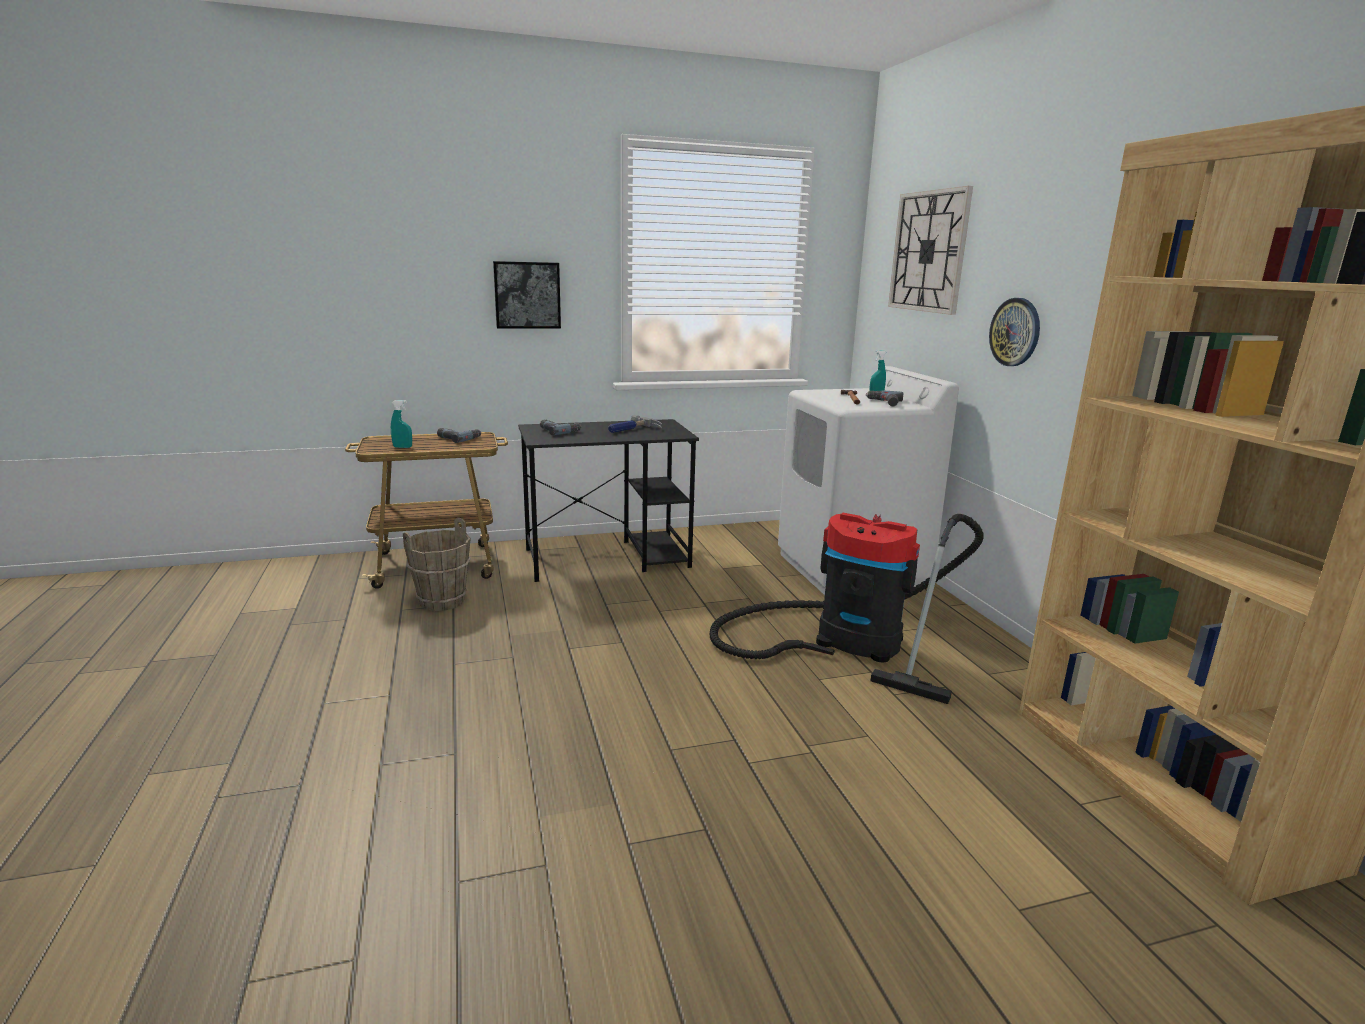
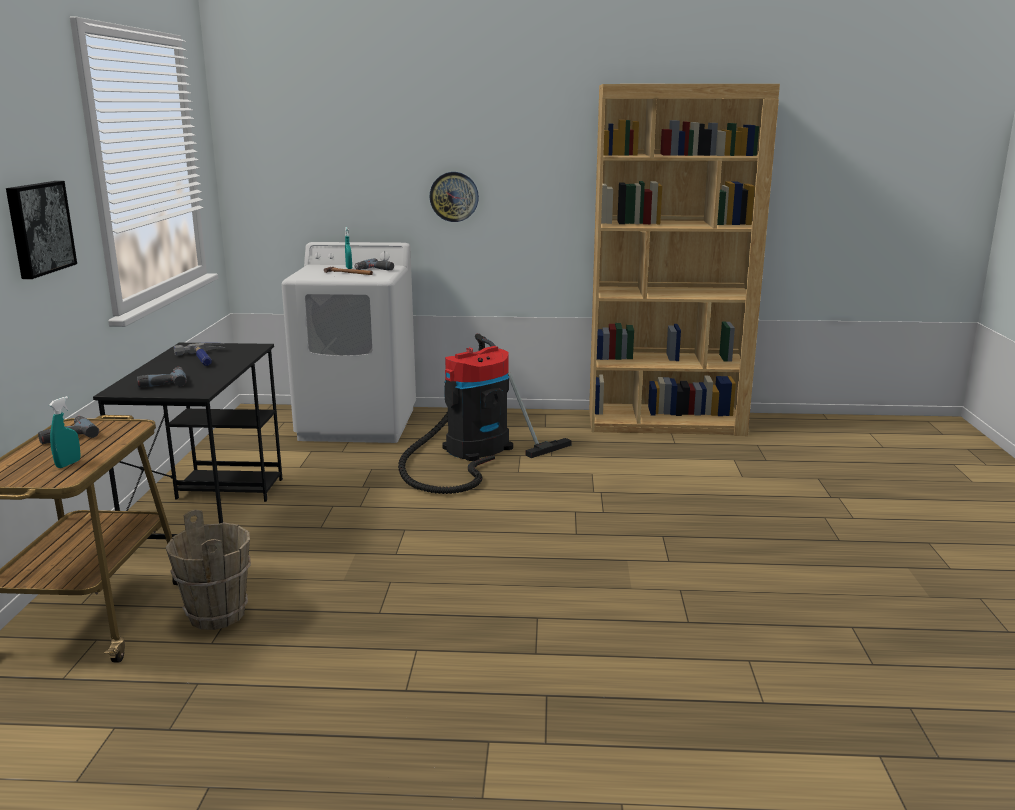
camera: 70 degrees left, 0 degrees up
wall clock [888,186,973,315] -> none

